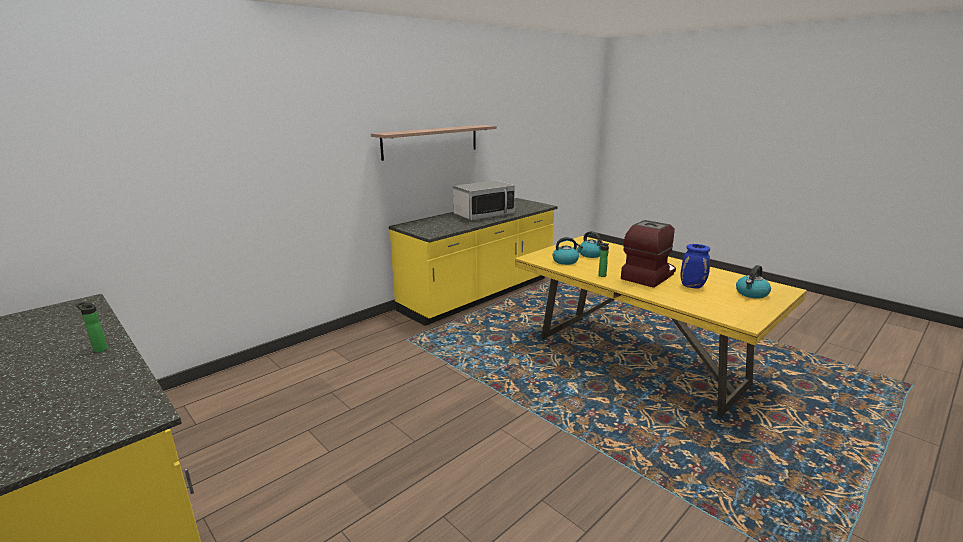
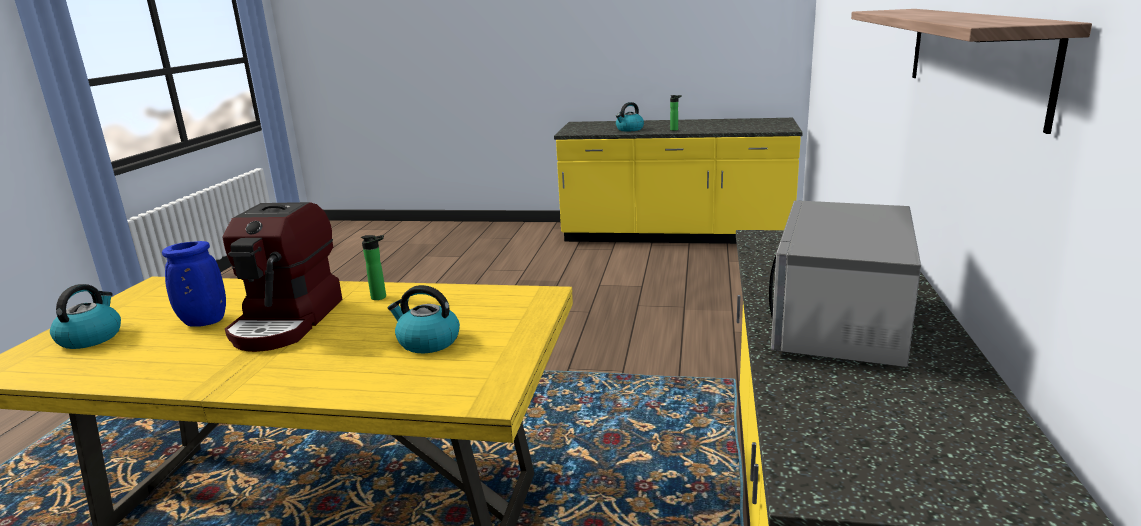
camera: 145 degrees right, 0 degrees up
kettle [553,237,583,265] -> kettle moved to [616,102,644,131]

